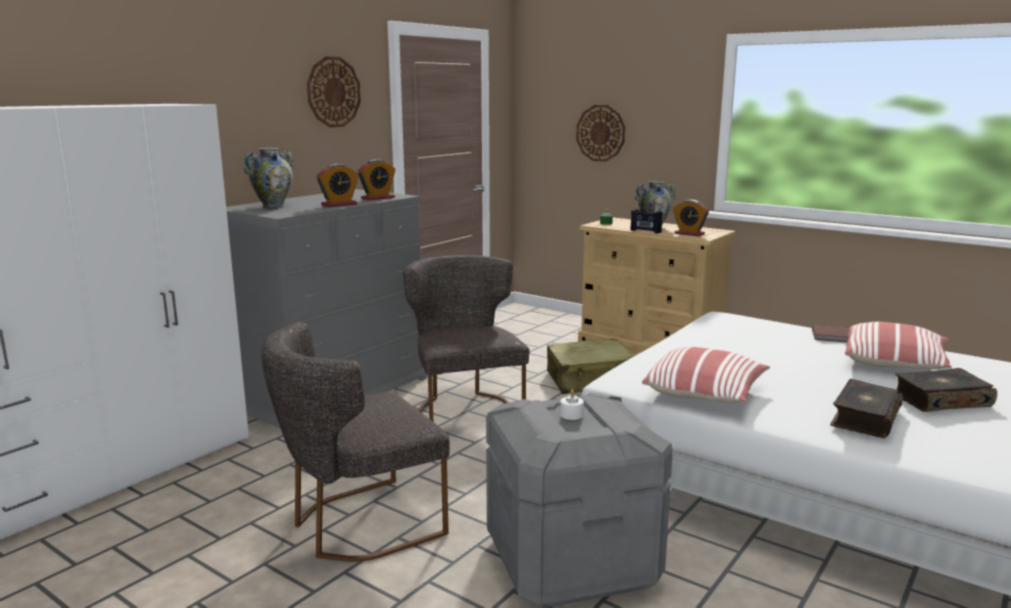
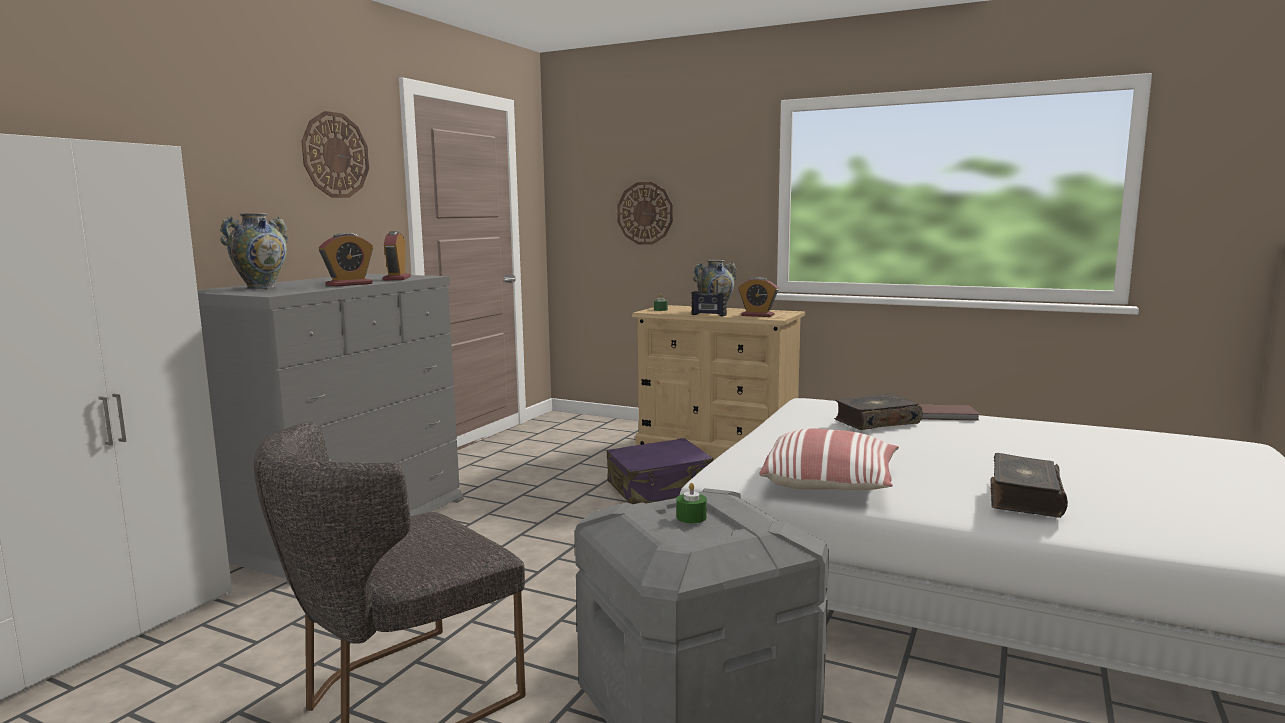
camera: 10 degrees left, 5 degrees down
alarm clock [358,159,395,200] -> alarm clock turned 135 degrees clockwise [383,231,411,280]
grey chair [403,255,530,421] -> none
beige suitcase [547,338,634,394] -> purple suitcase [607,438,714,504]
white candle [560,389,584,420] -> green candle [676,483,707,523]
pillow [845,322,952,369] -> none
book [895,368,997,412] -> book moved to [834,393,922,430]

